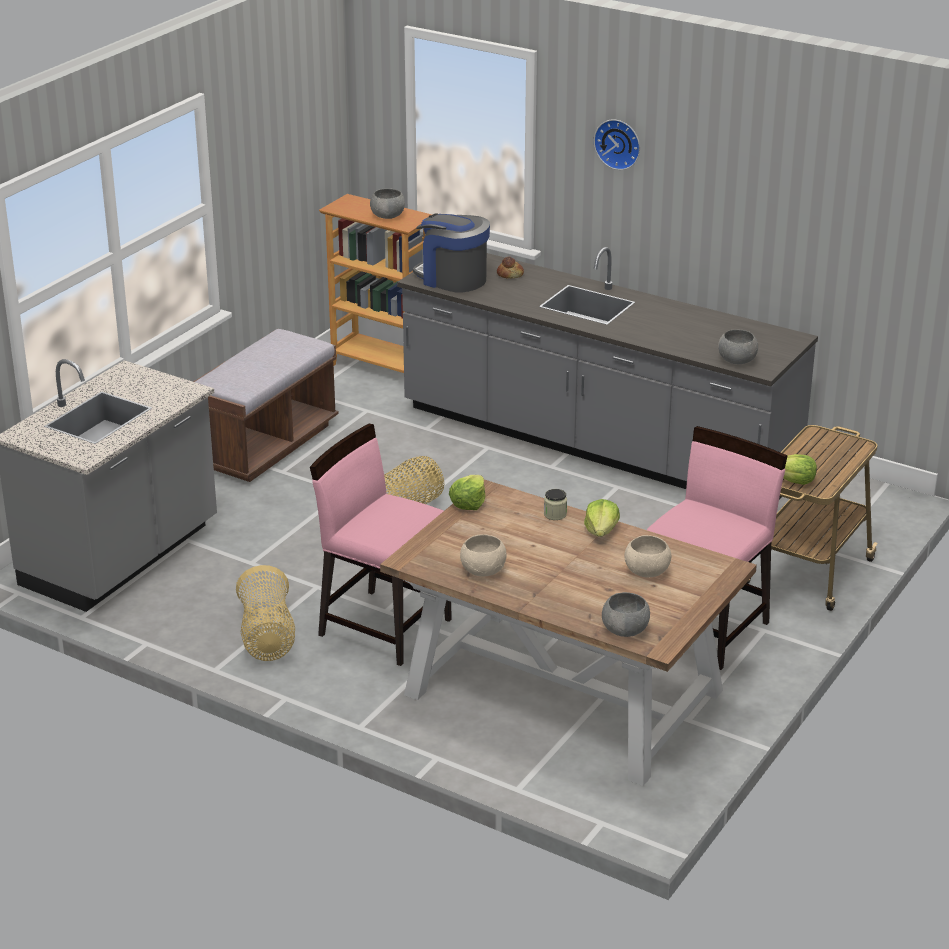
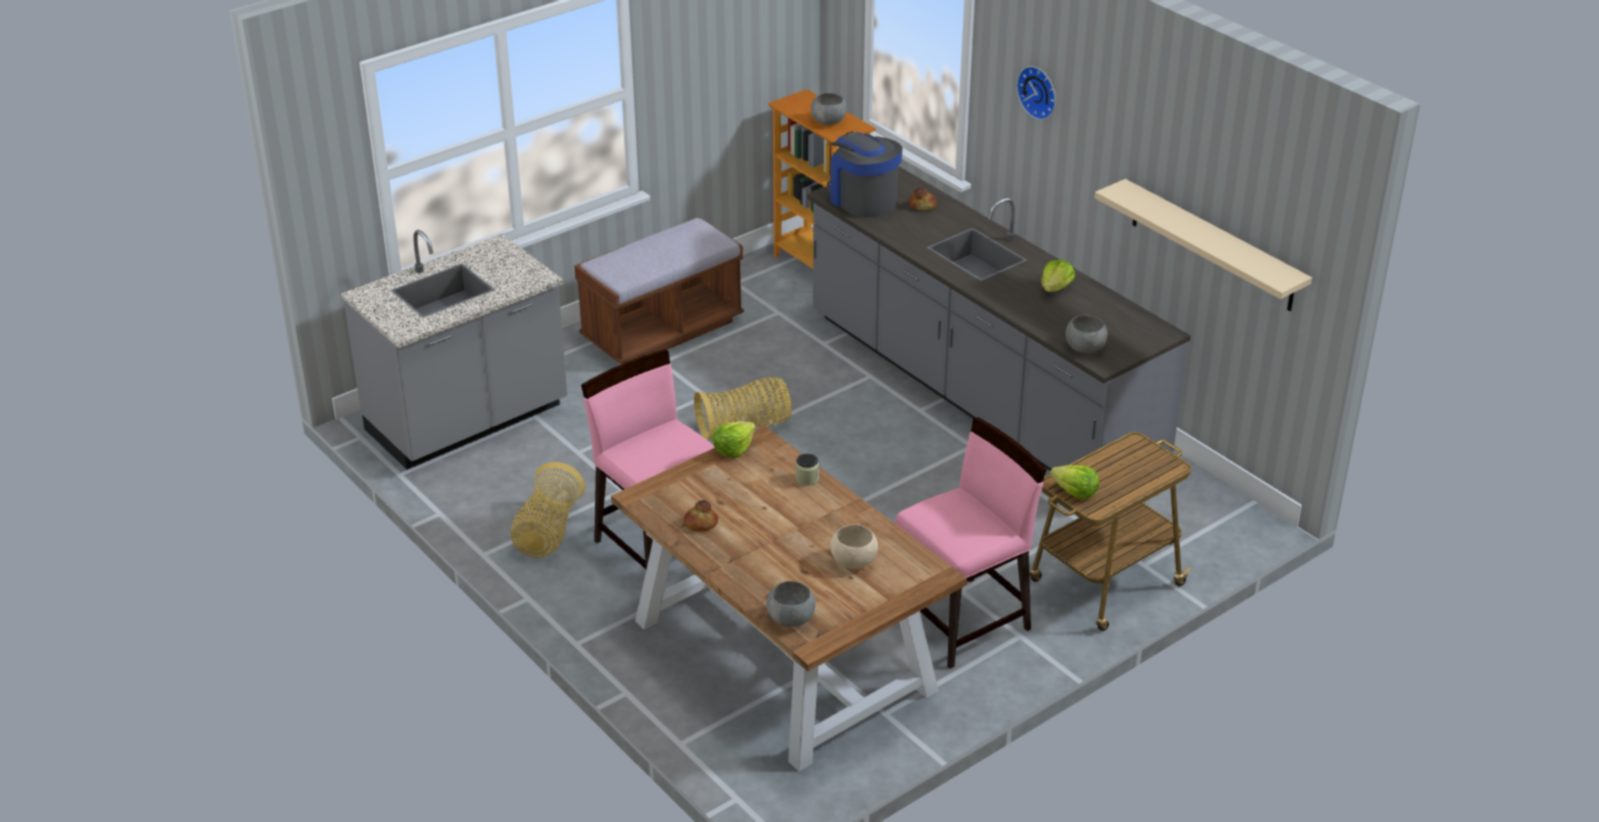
camera: 20 degrees right, 5 degrees up
beige bowl [460,534,506,576] -> bread [684,500,718,531]
lettuce [584,499,620,537] -> lettuce moved to [1041,260,1075,292]
none -> beige shelf [1095,179,1312,311]

